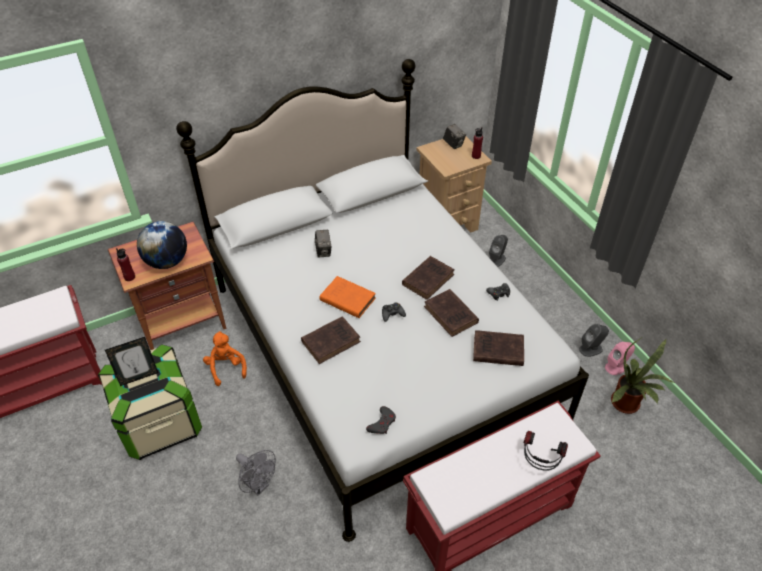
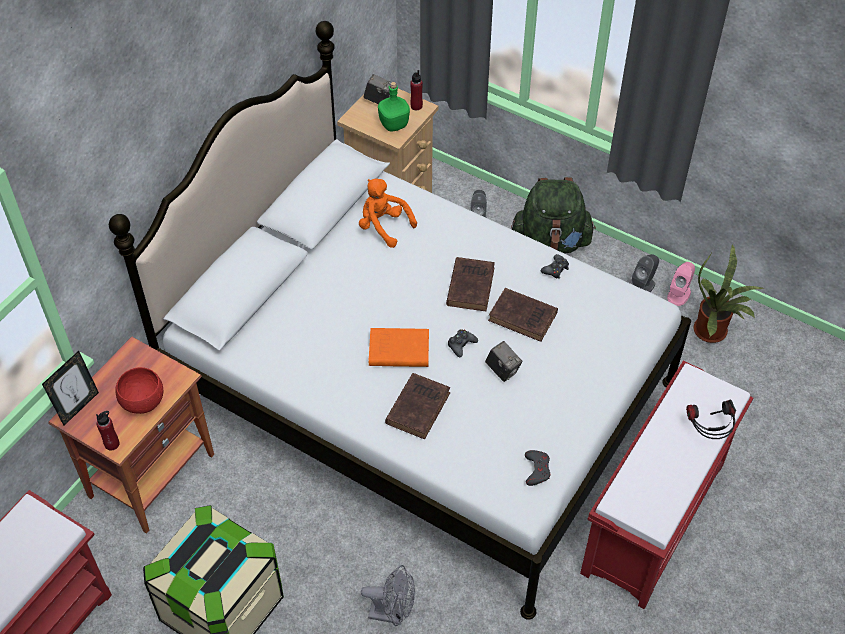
camera: 30 degrees left, 5 degrees up
picture frame [105,337,158,386] -> picture frame moved to [42,351,99,425]
globe [137,221,187,269] -> red bowl [115,367,163,414]
orange plush toy [203,331,247,386] -> orange plush toy moved to [359,179,417,248]
camera [315,230,332,258] -> camera moved to [485,341,522,382]
brown book [473,330,524,366] -> none
none -> green bottle [378,82,410,132]
none -> green backpack [511,177,596,254]

